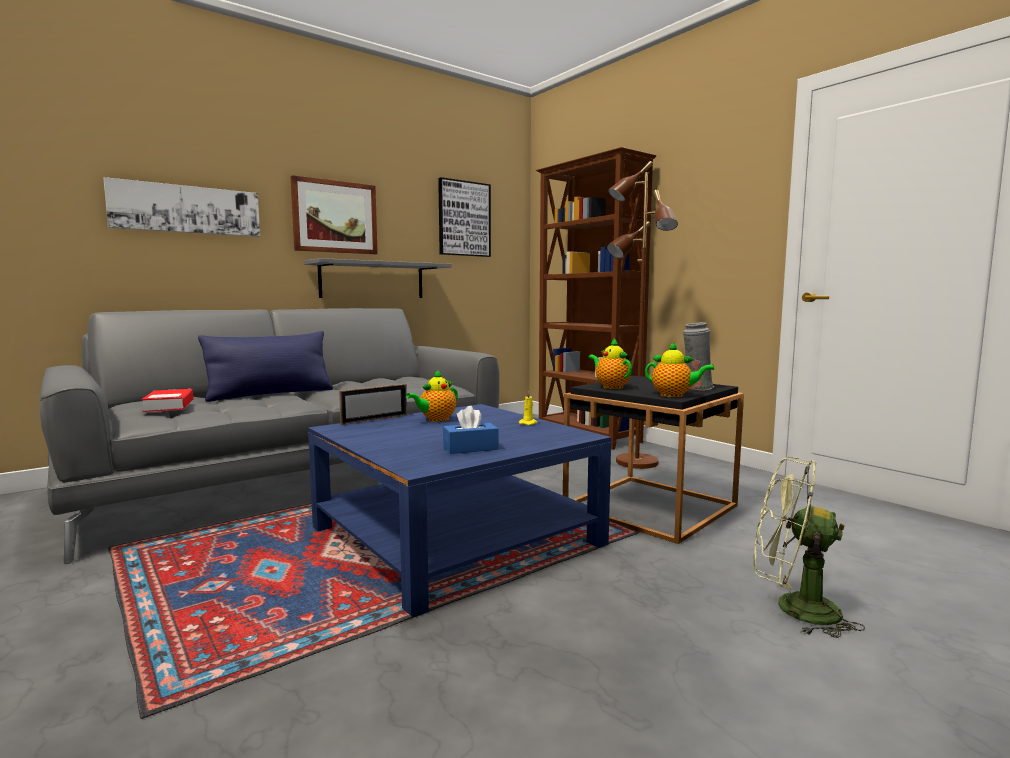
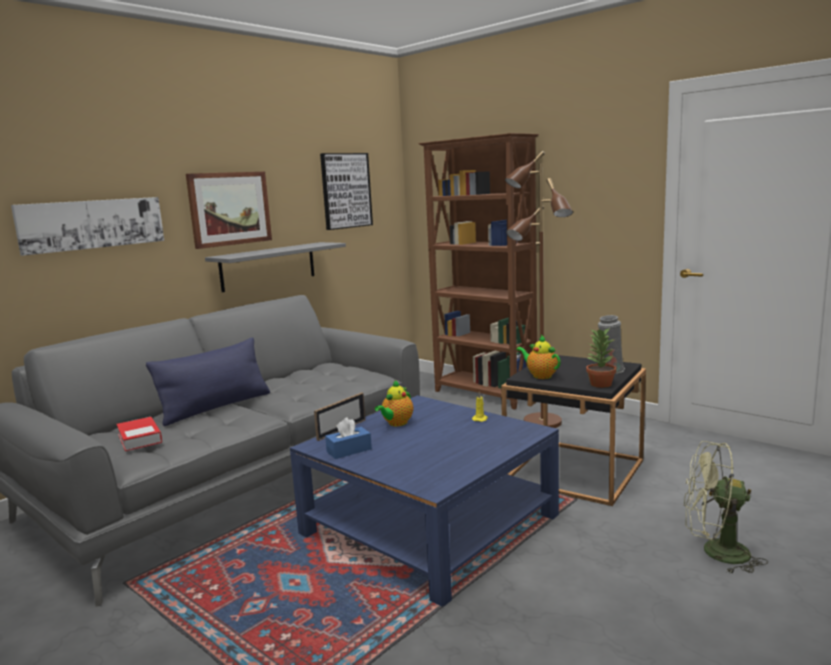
camera: 10 degrees left, 5 degrees up
blue tissue box [443,406,499,454] -> blue tissue box moved to [325,418,372,459]
teapot [645,342,715,397] -> potted plant [586,329,616,388]

